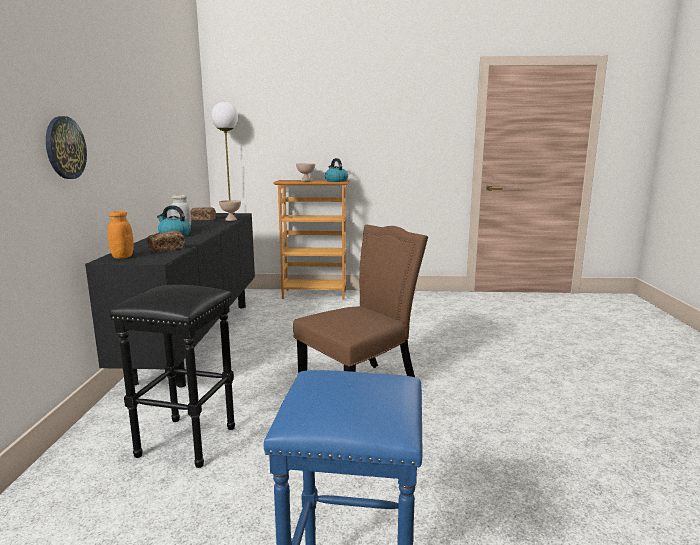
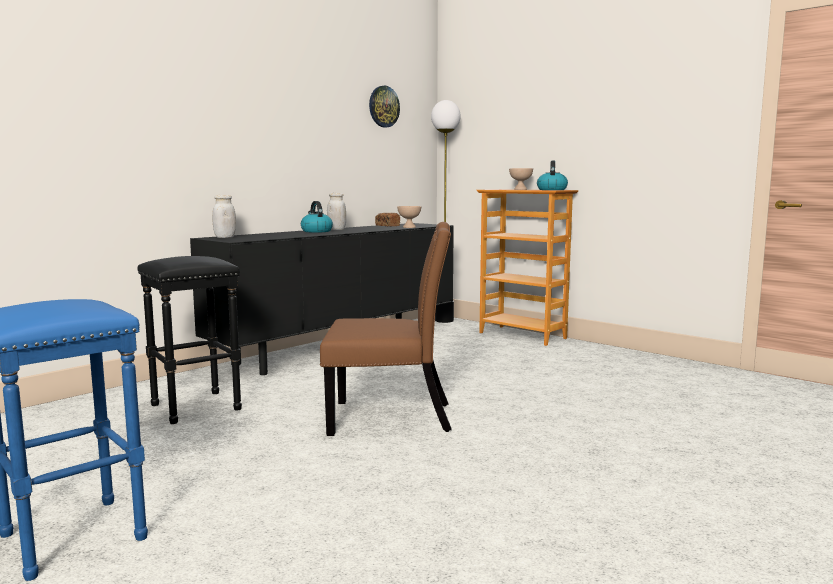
camera: 40 degrees right, 5 degrees down
wall clock [46,116,87,179] -> wall clock moved to [369,86,400,128]
orange jar [108,211,134,259] -> white jar [212,195,236,238]
bread [147,231,185,252] -> none

